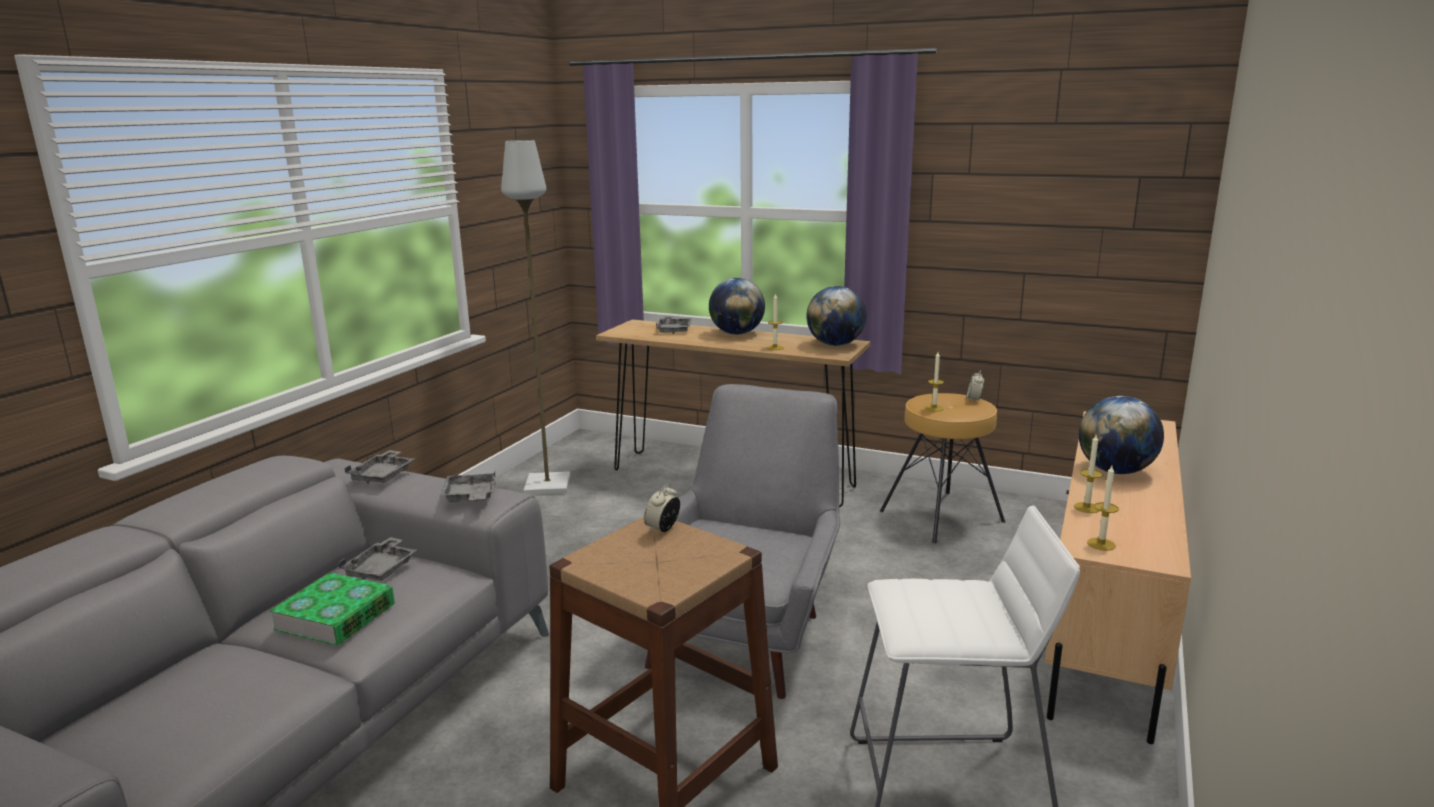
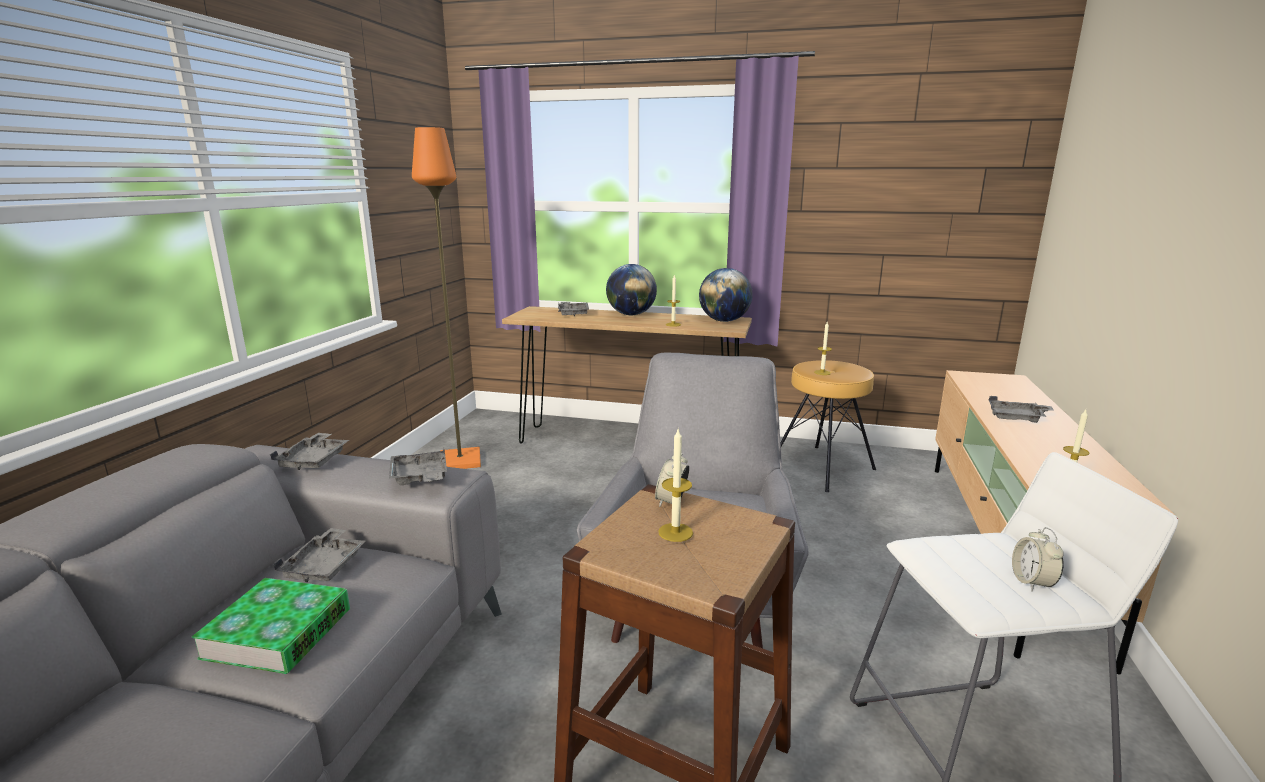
camera: 10 degrees left, 0 degrees up
grey floor lamp [501,140,571,495] -> orange floor lamp [412,127,481,469]
alarm clock [967,370,984,401] -> alarm clock moved to [1012,527,1064,591]
candle [1074,435,1103,513] -> candle moved to [658,427,693,542]
globe [1078,396,1164,474] -> grey tray [989,396,1054,423]

